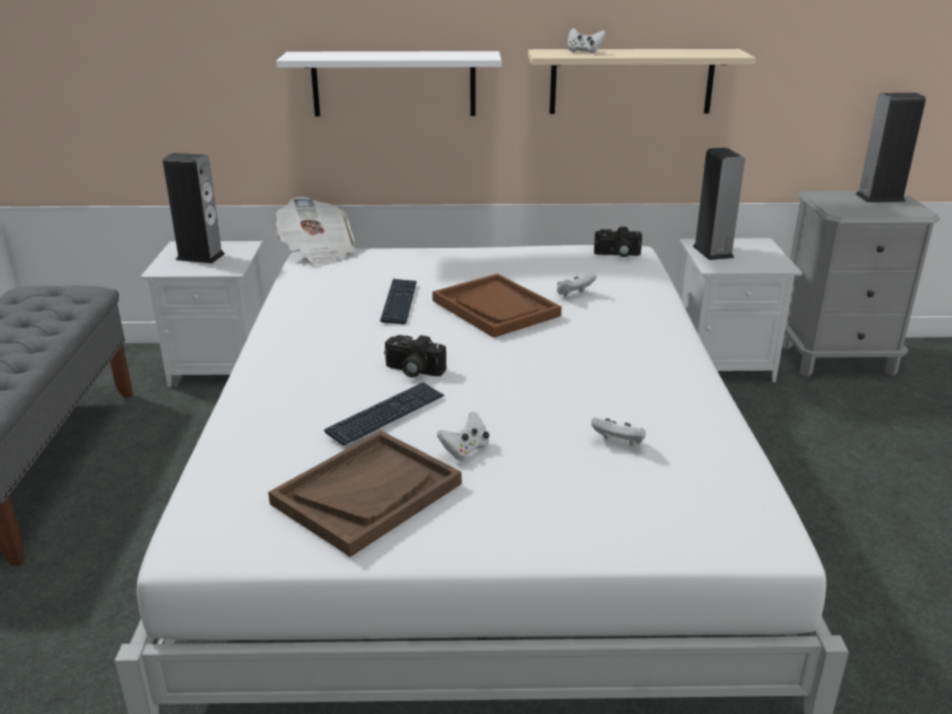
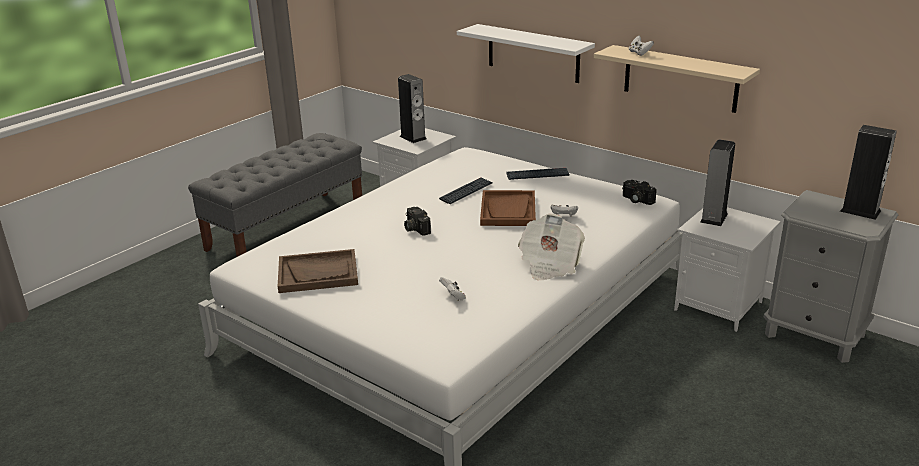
camera: 40 degrees right, 0 degrees up
newspaper [276,197,355,267] -> newspaper moved to [518,214,585,280]
keyboard [324,382,444,446] -> keyboard moved to [506,168,570,180]
white game controller [437,411,489,460] -> none

